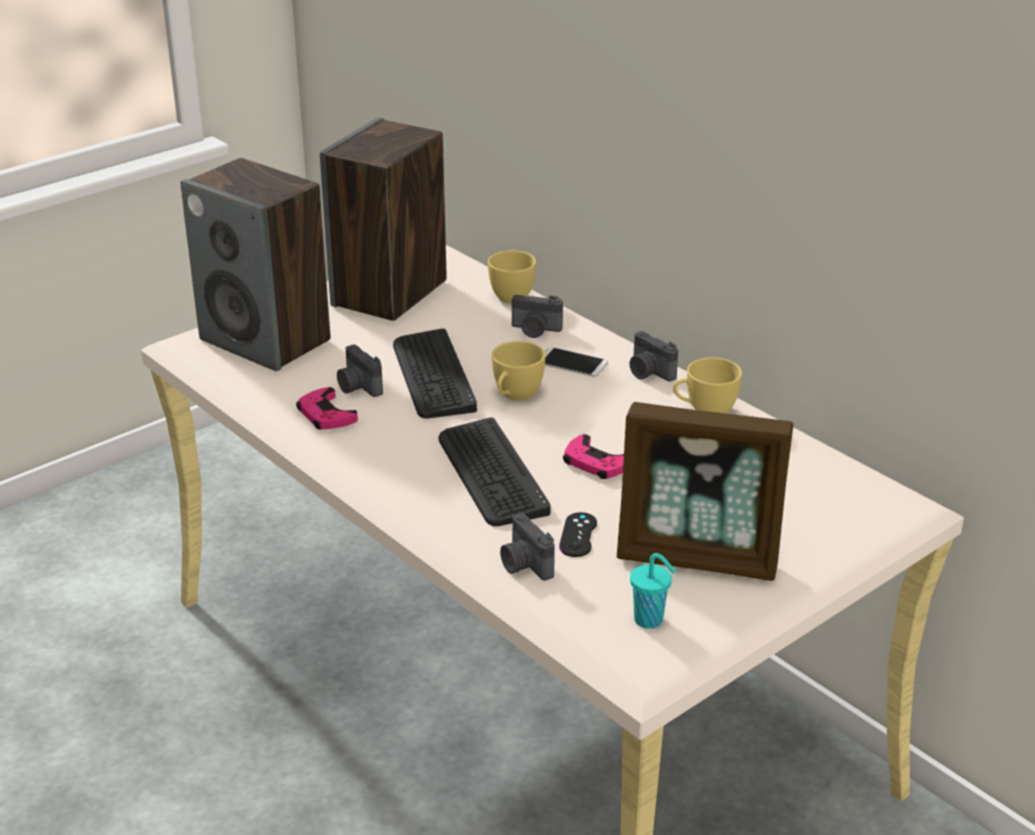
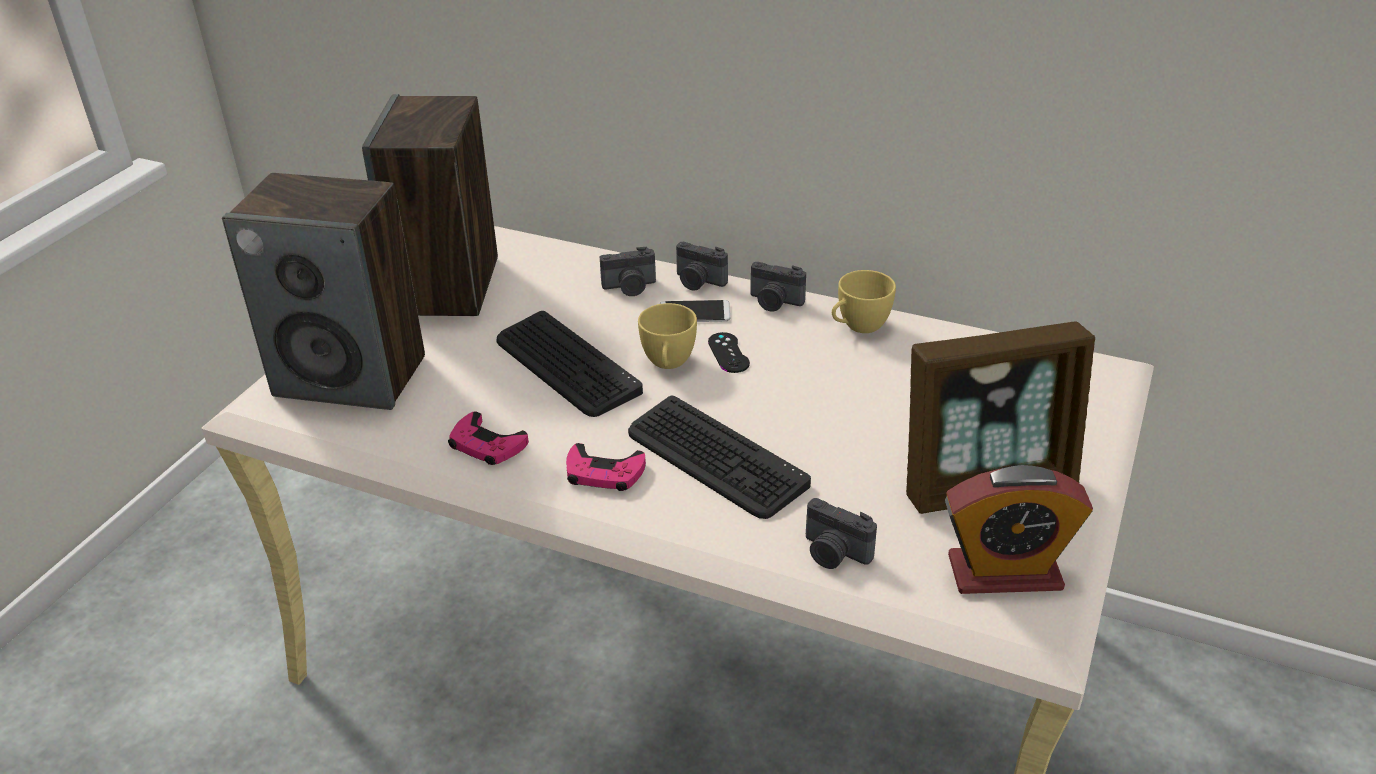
camera: 25 degrees left, 5 degrees up
camera [337,345,383,397] -> camera moved to [676,242,728,291]
yellow cup [488,251,536,303] -> none
black game controller [559,512,597,557] -> black game controller moved to [708,332,750,373]
pink game controller [563,434,624,479] -> pink game controller moved to [566,443,646,491]
turquoise cup [630,553,676,629] -> alarm clock [945,465,1093,594]

